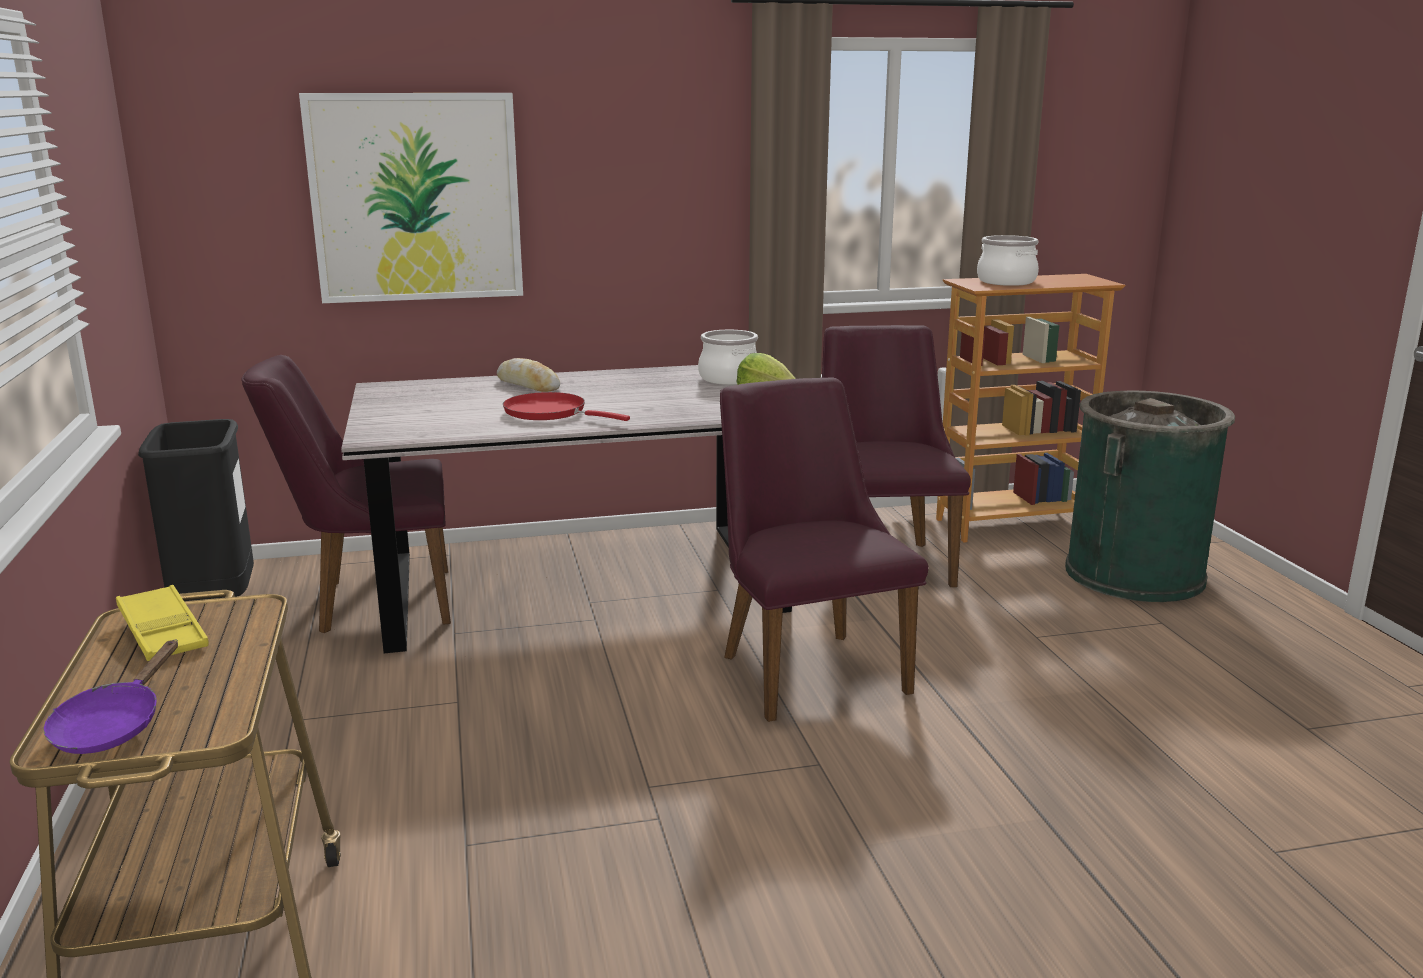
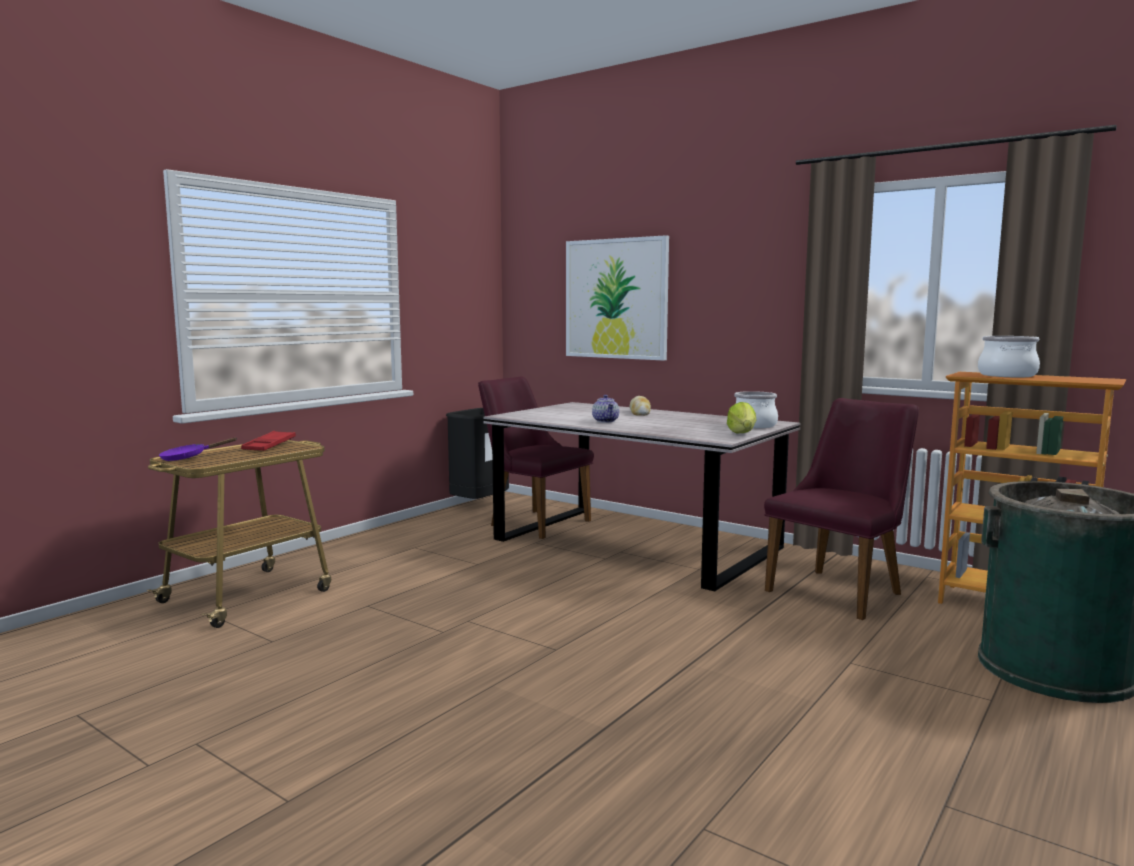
camera: 50 degrees right, 10 degrees down
yellow tray [116,585,209,661] -> red tray [241,431,296,451]
red frying pan [503,392,630,421] -> teapot [592,395,619,422]
purple chair [720,378,928,722] -> none

